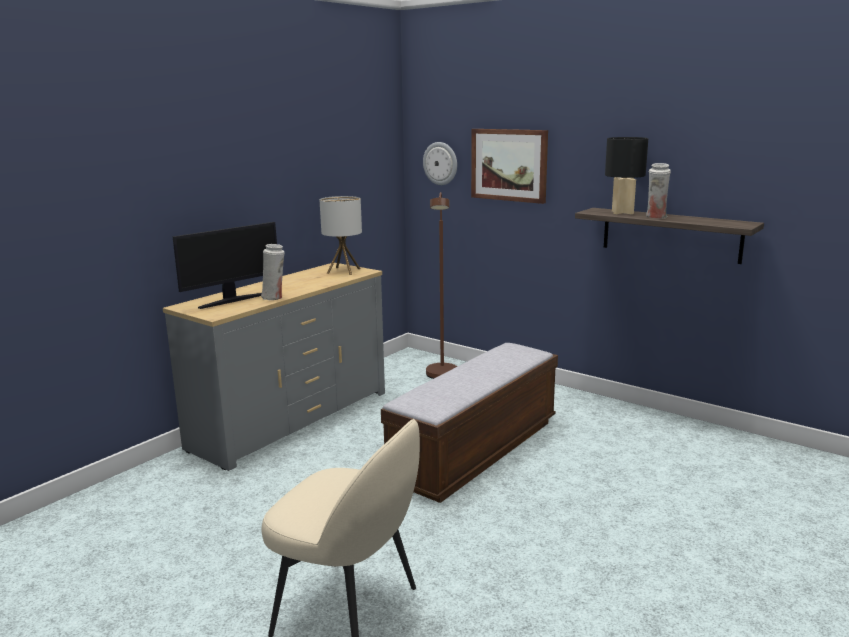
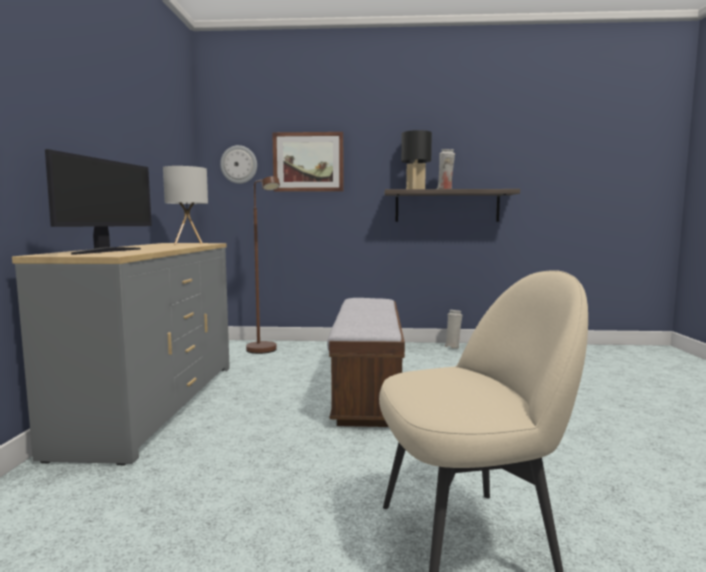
camera: 35 degrees left, 10 degrees down
white vase [261,244,285,300] -> white vase moved to [445,310,463,349]

